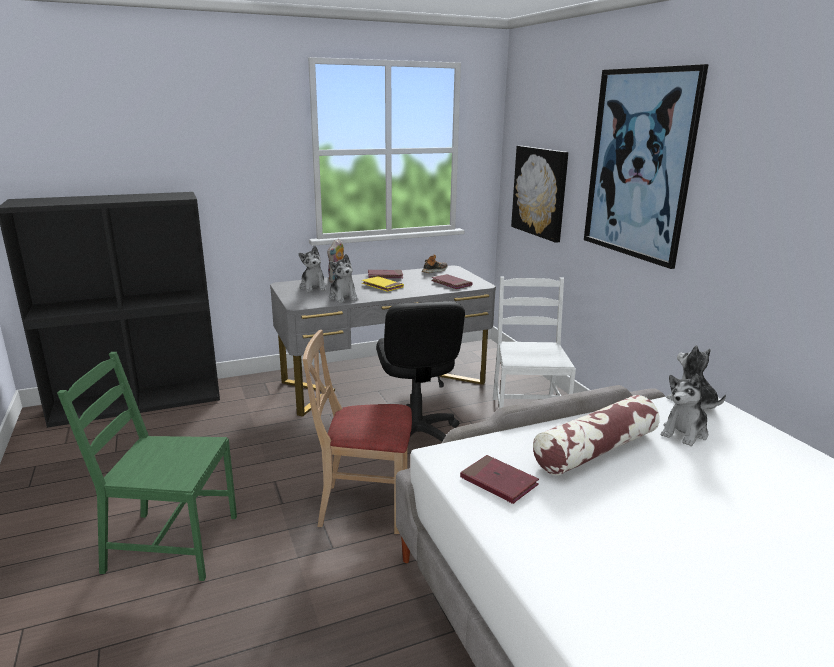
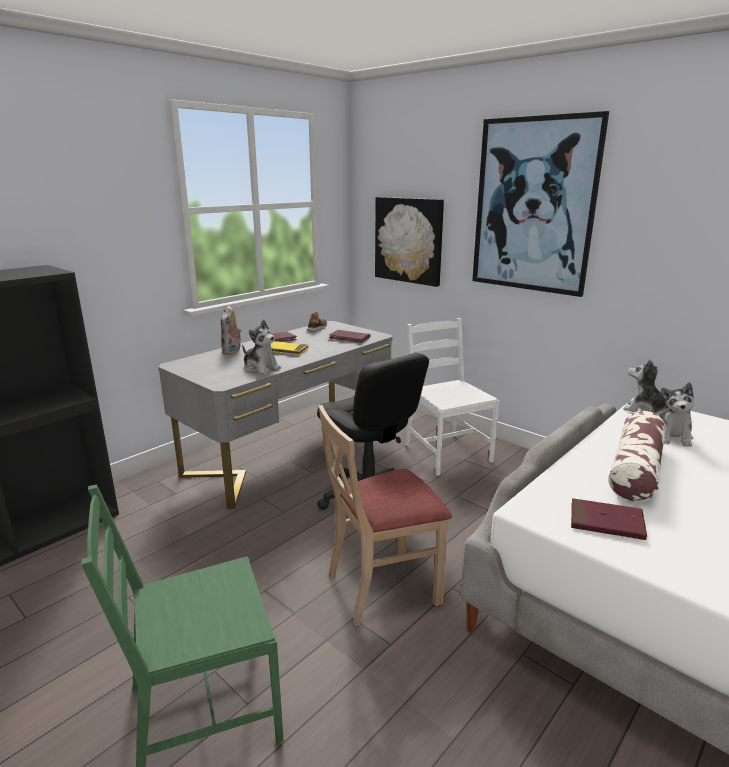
camera: 25 degrees left, 0 degrees up
plush toy [299,246,327,292] -> none

